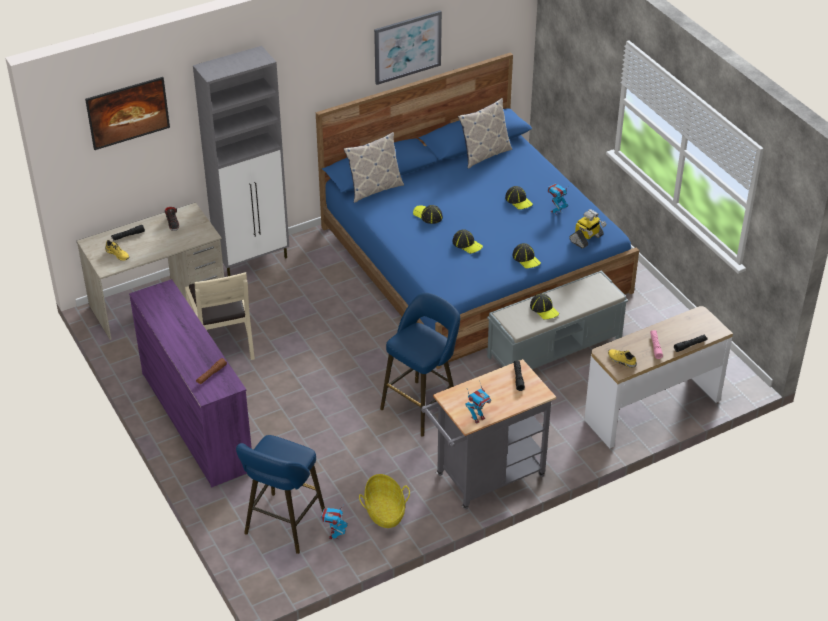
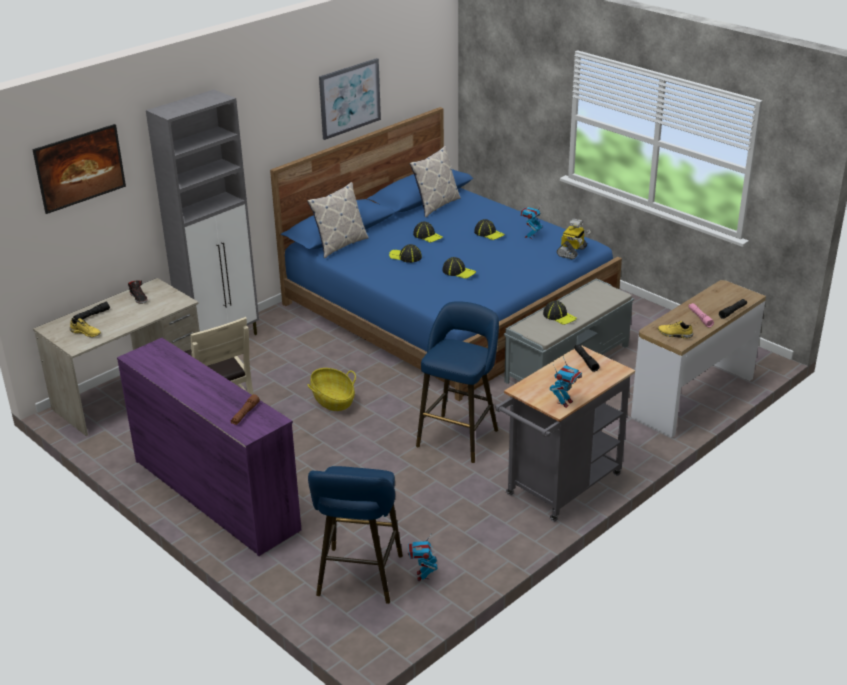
camera: 15 degrees left, 10 degrees down
basket [359,474,410,528] -> basket moved to [307,368,356,411]
cap [512,243,541,269] -> cap moved to [413,221,443,243]

